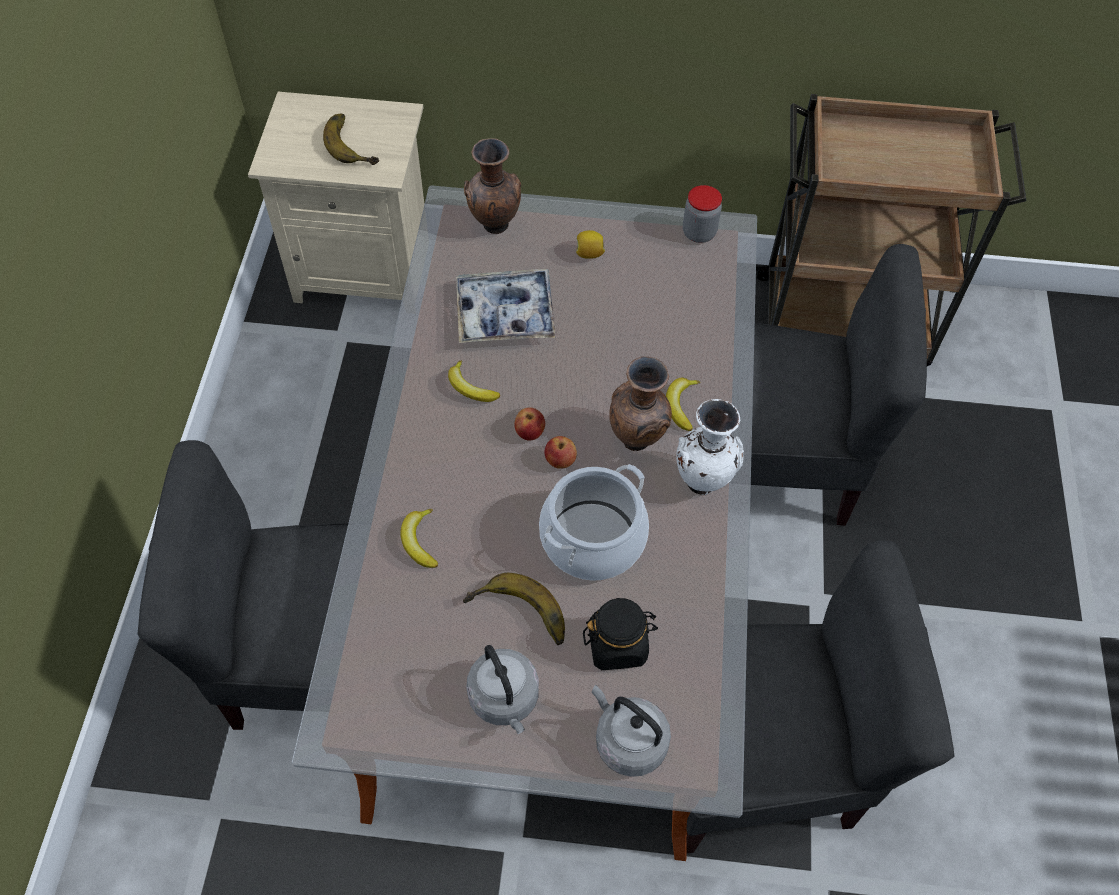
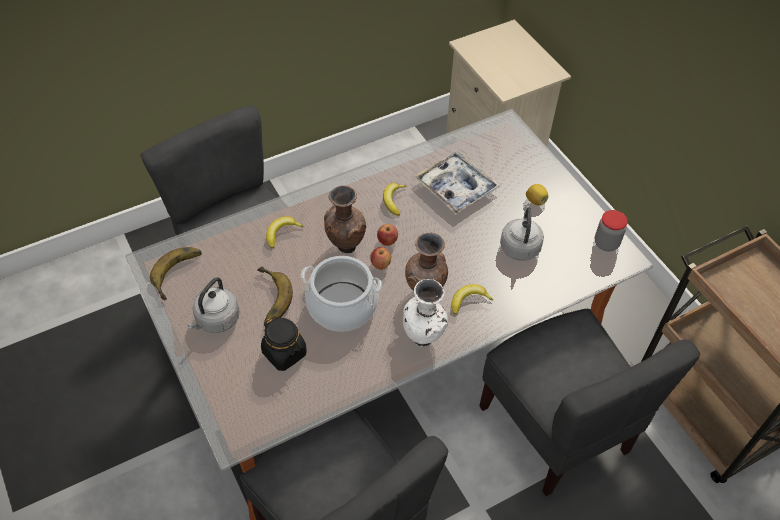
camera: 55 degrees right, 5 degrees down
banana [323,114,379,165] -> banana moved to [150,247,202,300]
brown vase [464,138,521,234] -> brown vase moved to [324,185,366,253]
grey kettle [592,685,671,777] -> grey kettle moved to [500,206,544,261]

